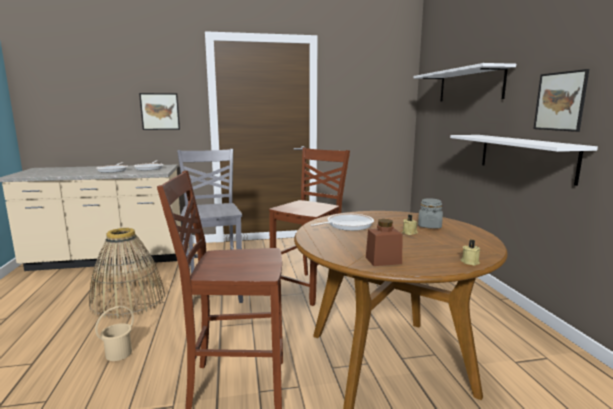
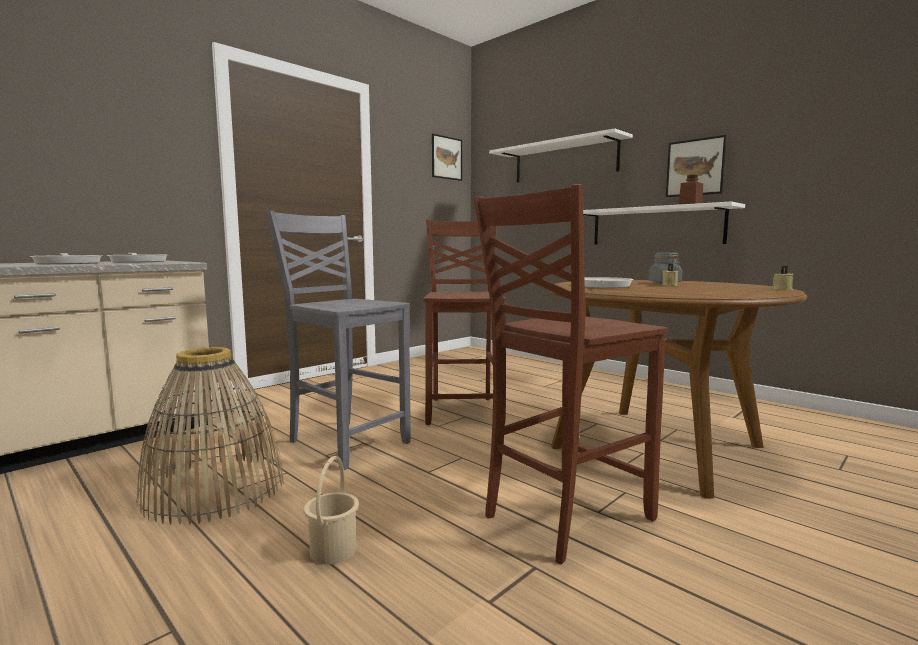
camera: 35 degrees left, 5 degrees down
picture [139,93,180,130] -> picture moved to [432,134,462,181]
brown jar [366,219,402,266] -> brown jar moved to [679,175,703,204]

